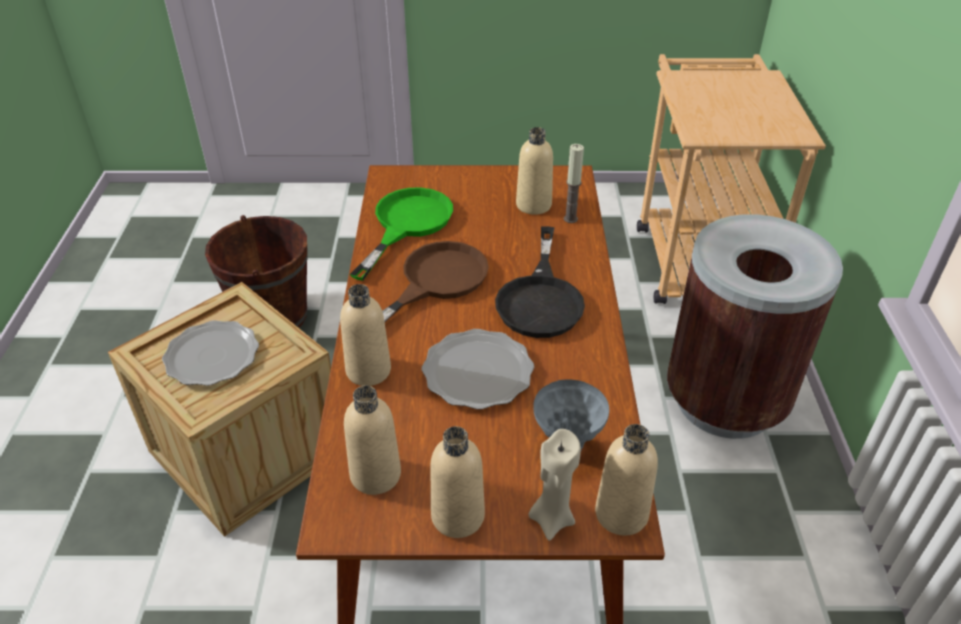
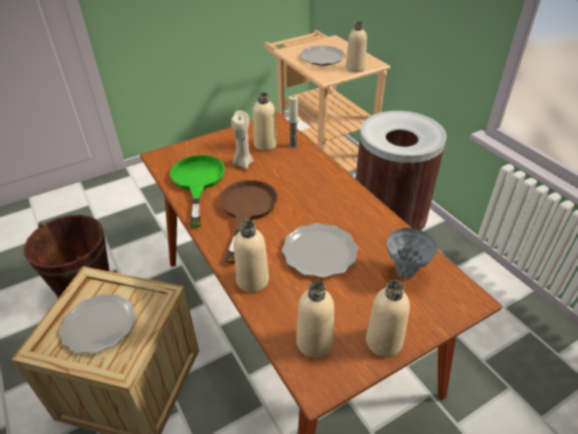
camera: 30 degrees left, 0 degrees up
black frying pan [495,226,585,338] -> none
beige candle [528,429,581,541] -> beige candle moved to [231,111,254,169]
beige bottle [595,424,658,535] -> beige bottle moved to [346,22,367,72]
none -> plate [300,45,346,65]

